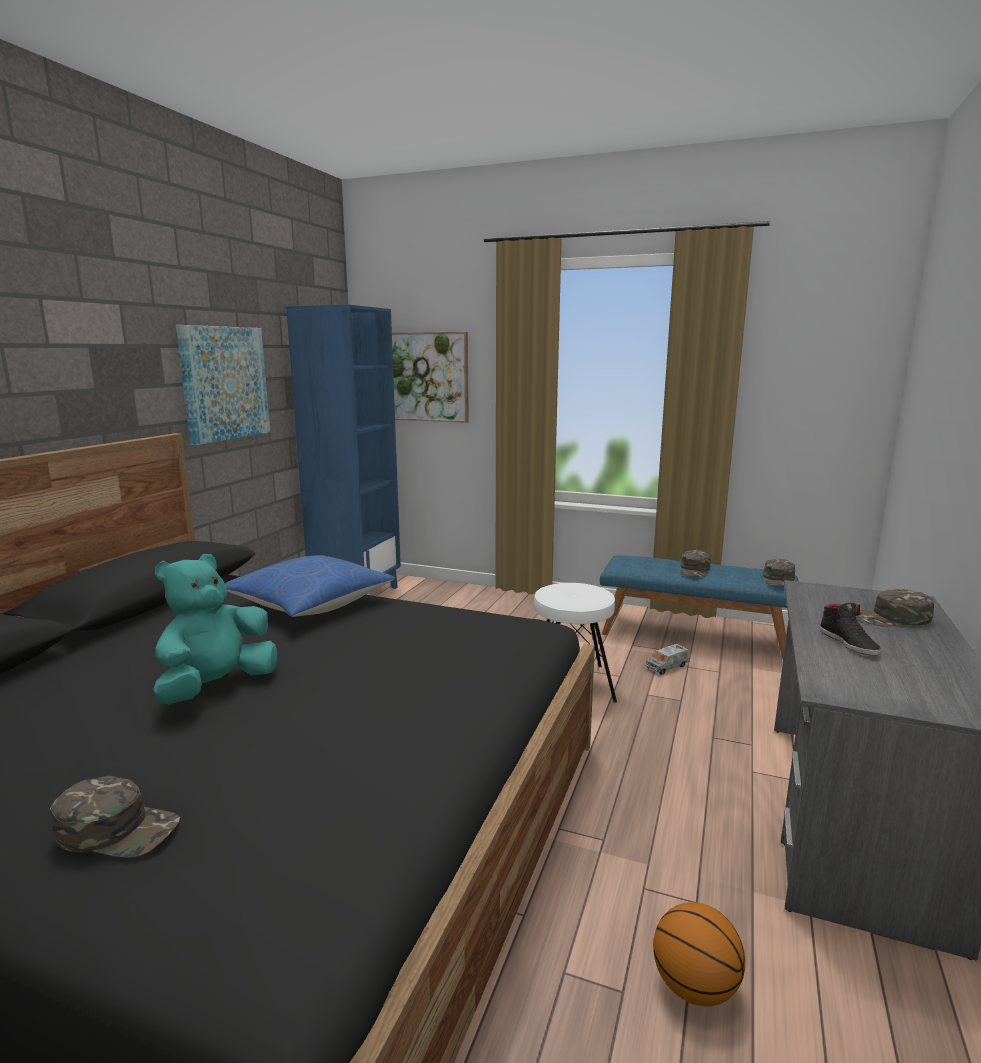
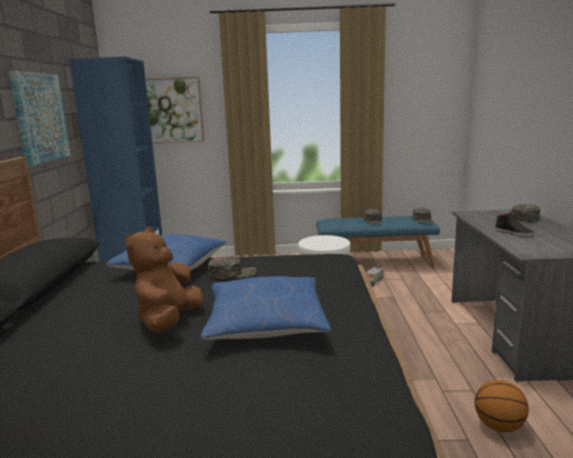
camera: 20 degrees left, 0 degrees up
green cap [50,776,180,858] -> green cap moved to [208,256,256,279]
turquoise plush toy [153,554,278,704] -> brown plush toy [125,227,204,332]
none -> blue pillow [201,276,331,340]

